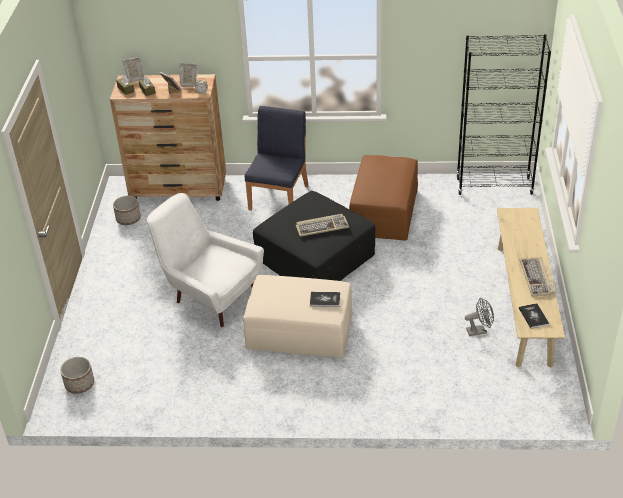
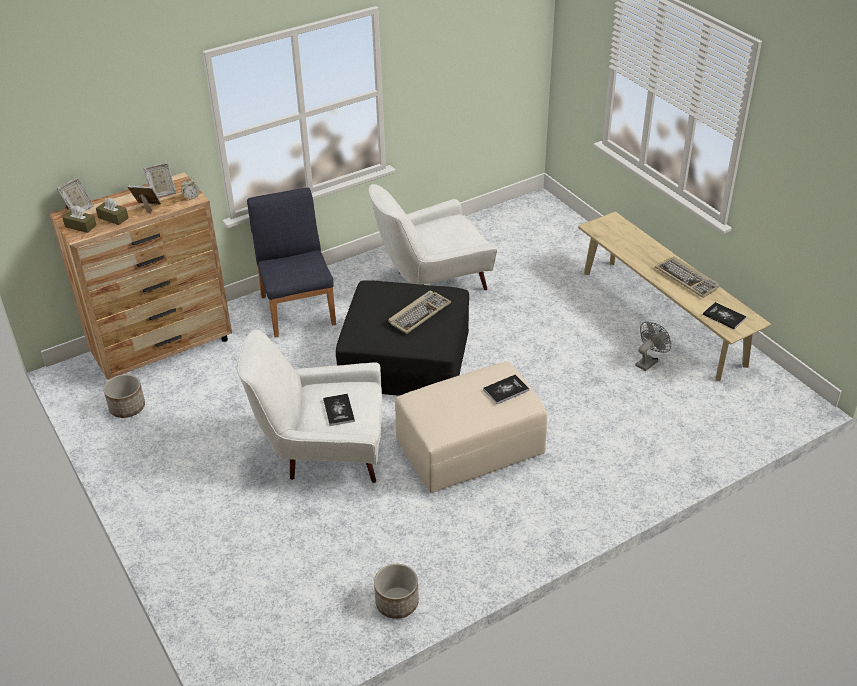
camera: 35 degrees left, 0 degrees up
planter [60,357,94,394] -> planter moved to [374,564,419,619]
brown ottoman [349,155,418,241] -> white armchair [369,184,497,290]
black bookcase [456,34,551,195] -> none
none -> book [323,394,355,426]

